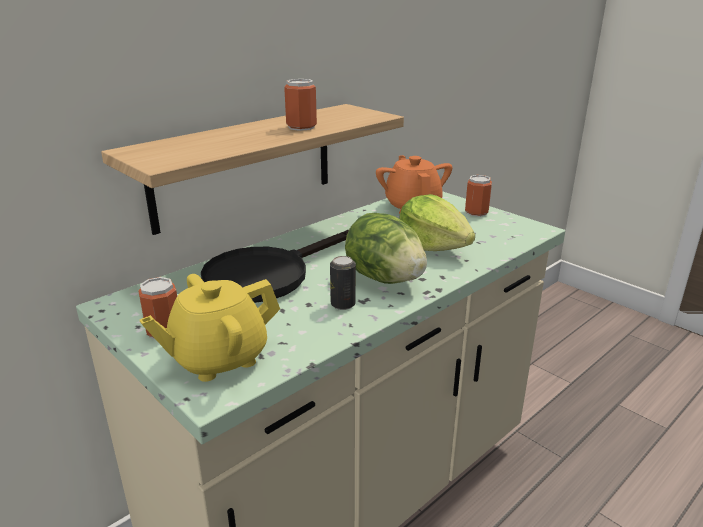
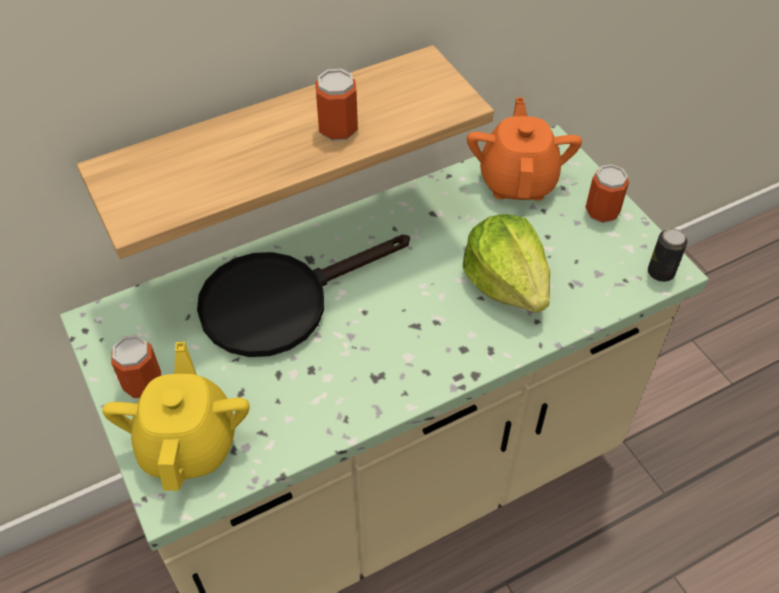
camera: 15 degrees right, 25 degrees up
yellow teapot [140,274,280,382] -> yellow teapot turned 105 degrees clockwise [102,342,250,491]
can [330,256,356,310] -> can moved to [648,228,688,282]
lettuce [345,213,427,284] -> none

